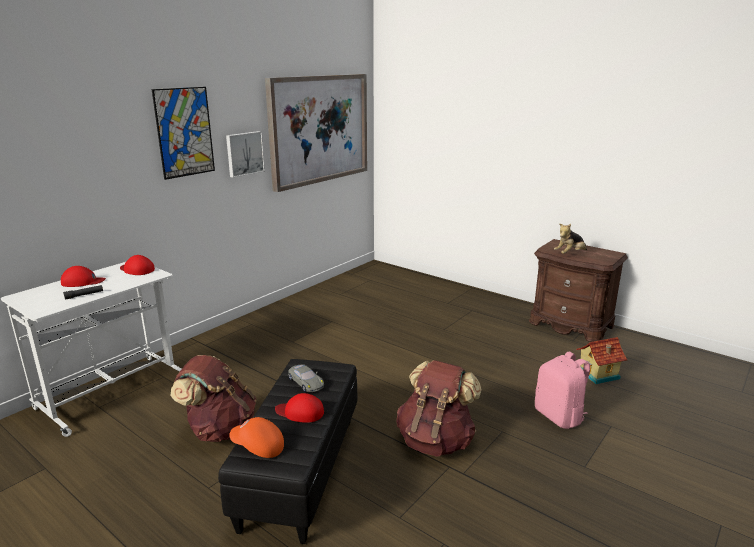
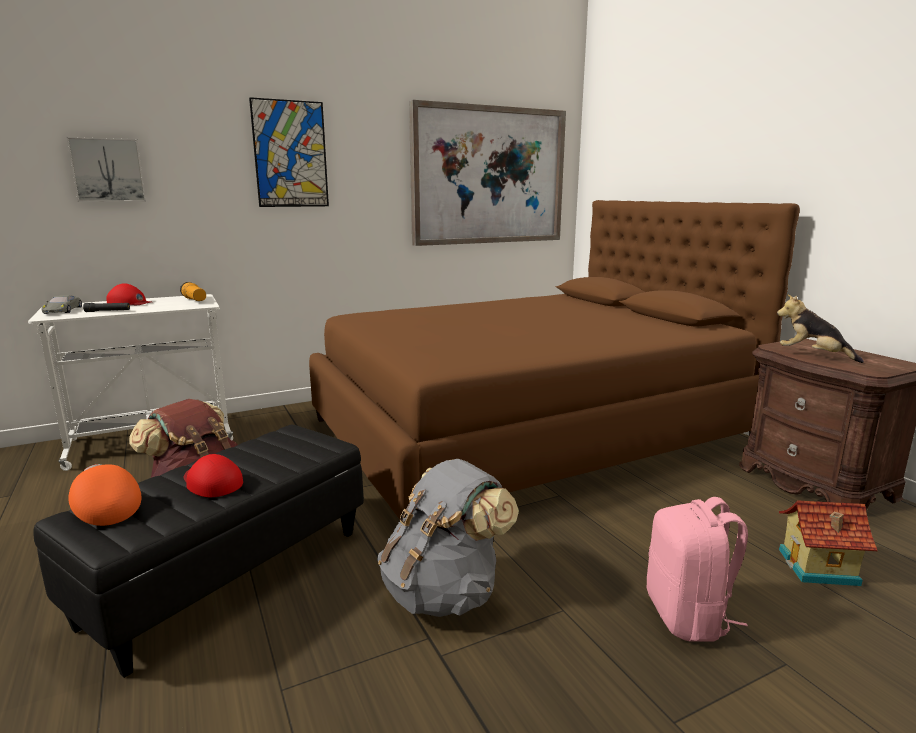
camera: 25 degrees right, 5 degrees down
red cap [120,255,155,275] -> flashlight [180,282,206,301]
picture [226,131,265,178] -> picture moved to [67,137,146,202]
grey toy car [288,365,324,392] -> grey toy car moved to [41,295,82,314]
brown backpack [396,360,482,457] -> grey backpack [377,459,519,617]
plush toy [554,224,587,254] -> plush toy turned 45 degrees clockwise [777,294,864,363]
none -> brown bed [309,200,800,519]

